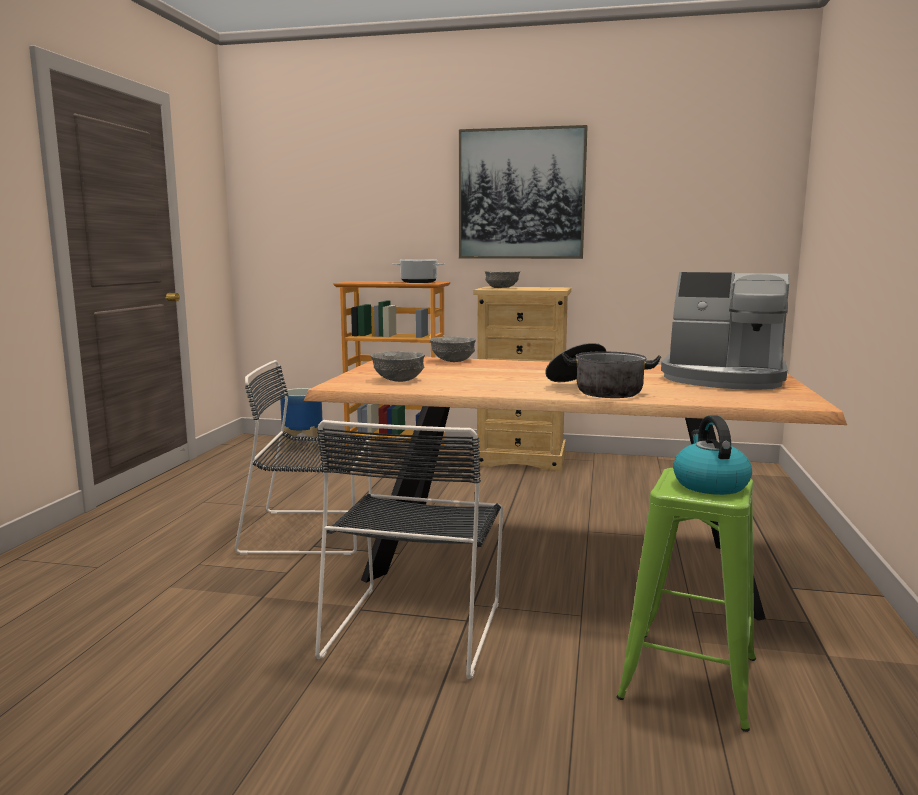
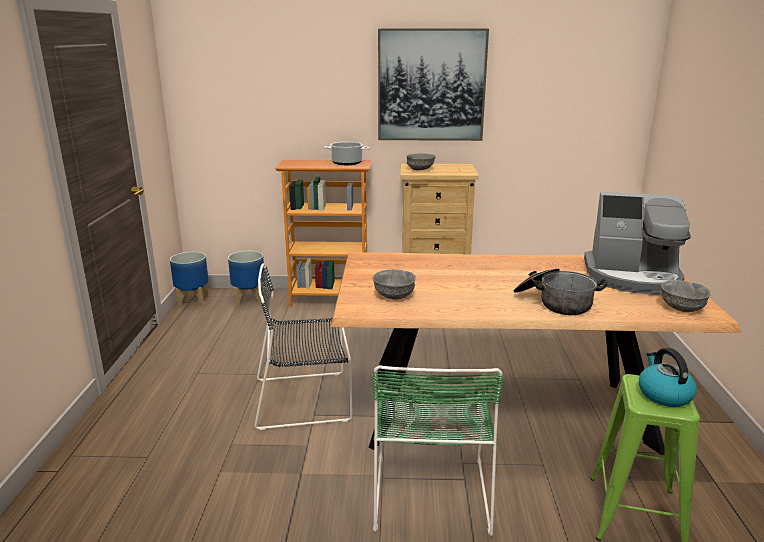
camera: 10 degrees left, 10 degrees up
black chair [315,420,503,679] -> green chair [373,365,503,536]
grey bowl [430,336,476,362] -> grey bowl moved to [661,280,711,312]
none -> planter [170,252,209,307]

